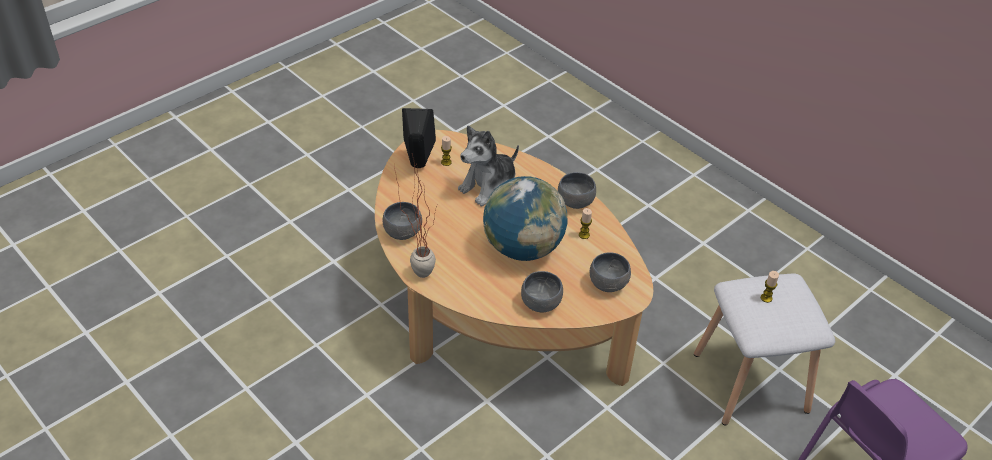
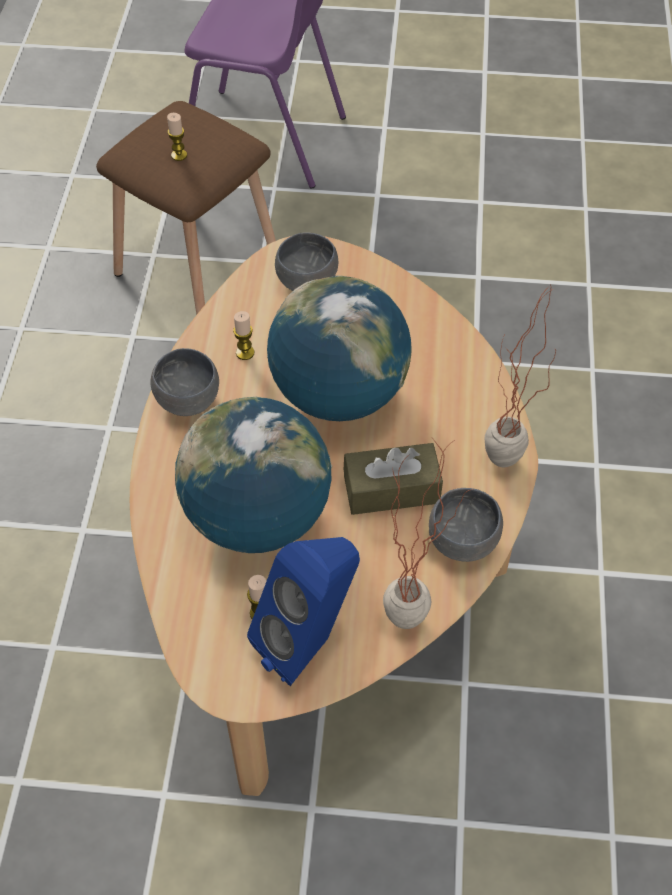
camera: 130 degrees left, 10 degrees up
black speaker [402,108,436,168] -> blue speaker [247,537,360,686]
plush toy [458,125,519,206] -> globe [175,397,332,553]
grey bowl [521,271,563,312] -> none
white stool [694,273,835,425] -> brown stool [96,101,276,315]
none -> brown tissue box [344,443,443,515]
none -> potted plant [383,438,470,629]

